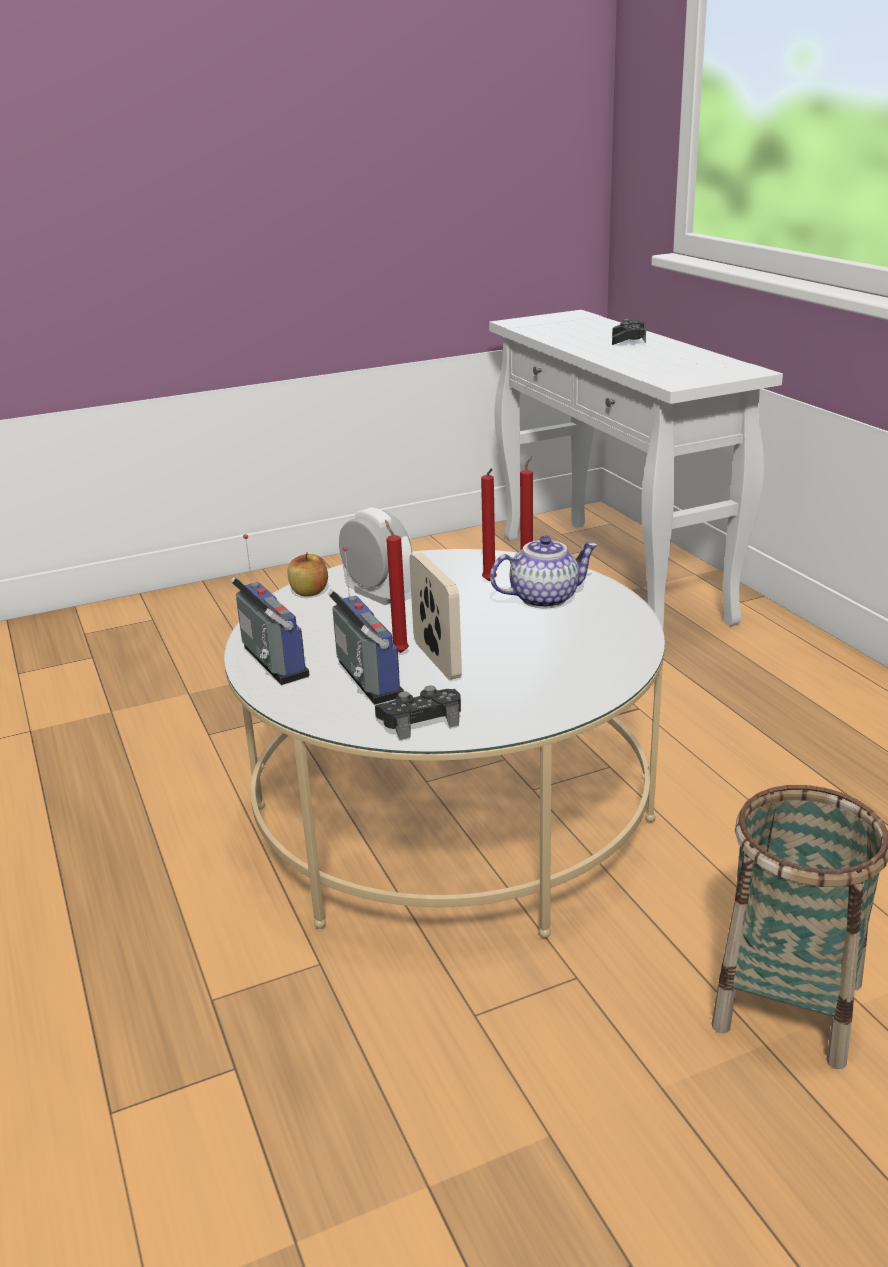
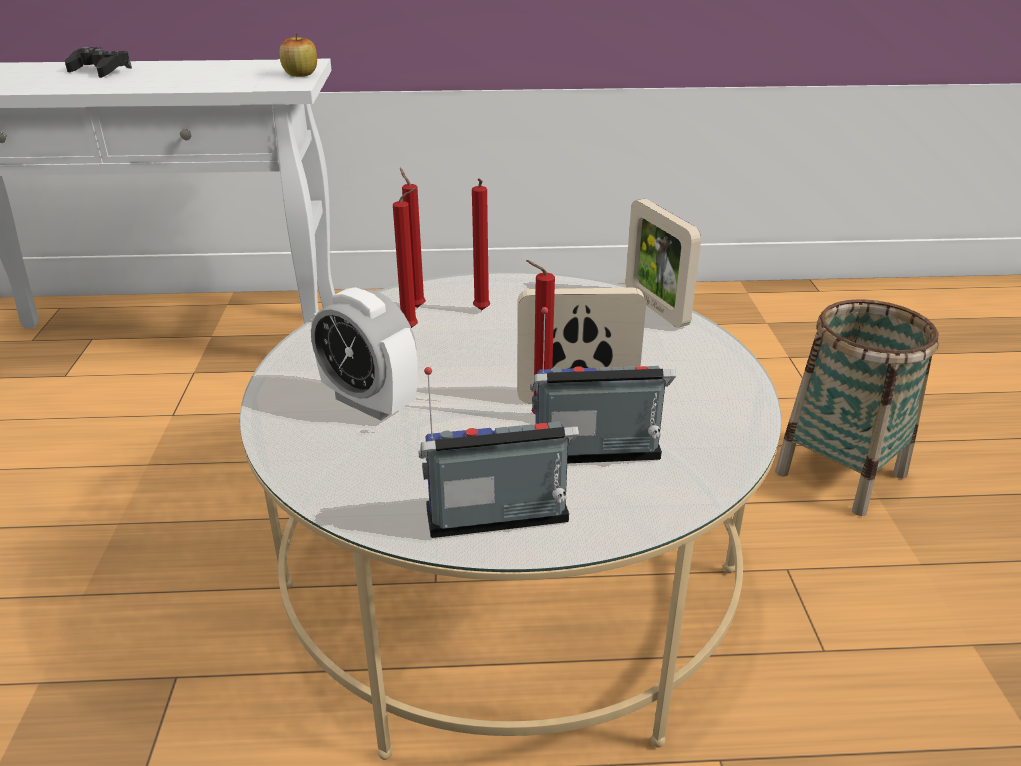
camera: 70 degrees left, 5 degrees up
apple [287,552,328,597] -> apple moved to [279,32,317,77]
alarm clock [339,507,412,605] -> alarm clock turned 120 degrees counterclockwise [311,287,418,421]
black game controller [375,686,461,740] -> none
teapot [490,535,598,609] -> red candle [472,178,490,310]
none -> picture frame [625,199,701,327]

